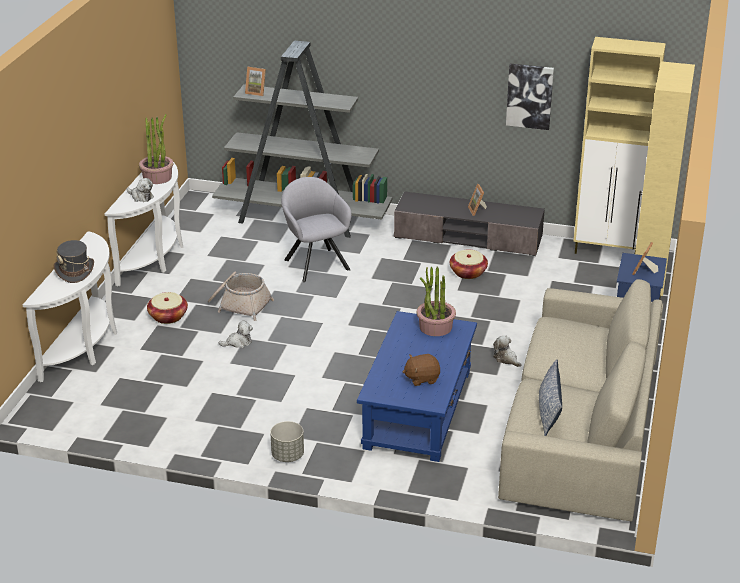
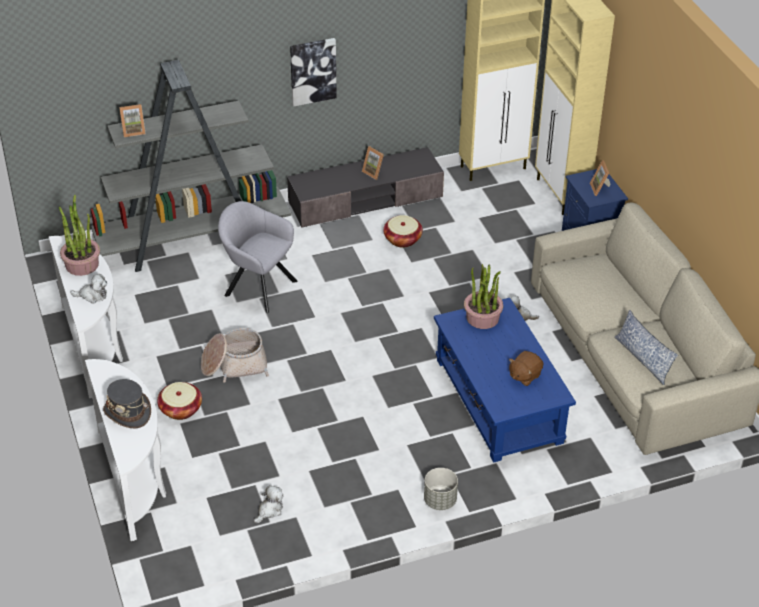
camera: 35 degrees left, 10 degrees up
plush toy [219,320,253,348] -> plush toy moved to [254,485,283,523]
picture [506,64,554,130] -> picture moved to [290,38,337,107]

